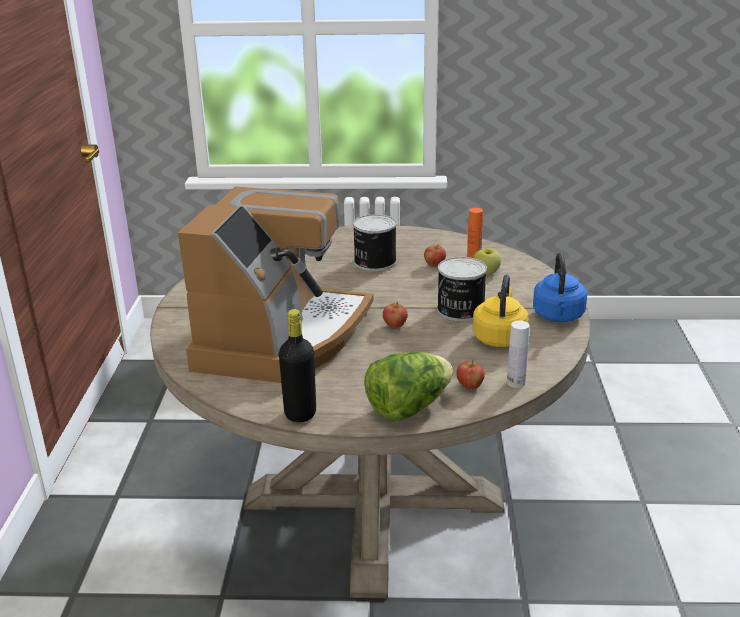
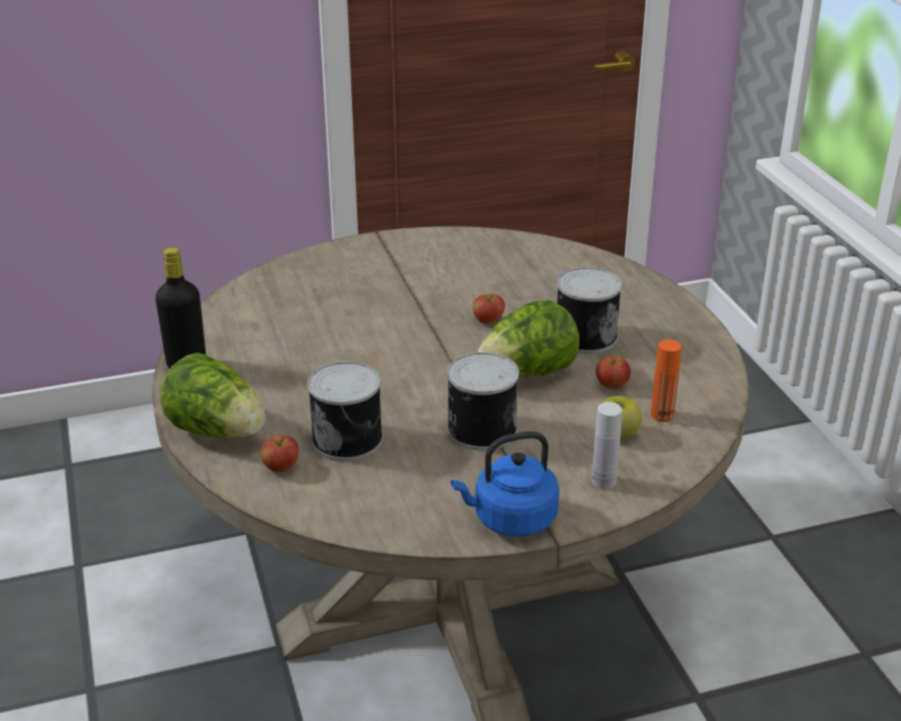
camera: 70 degrees right, 5 degrees up
coffee machine [178,187,374,383] -> none
apple [383,302,407,329] -> apple moved to [473,293,505,324]
yellow kettle [473,275,529,347] -> none
white bottle [507,321,530,388] -> white bottle moved to [592,402,622,489]
none -> can [308,361,383,461]
none -> lettuce [477,300,580,377]

